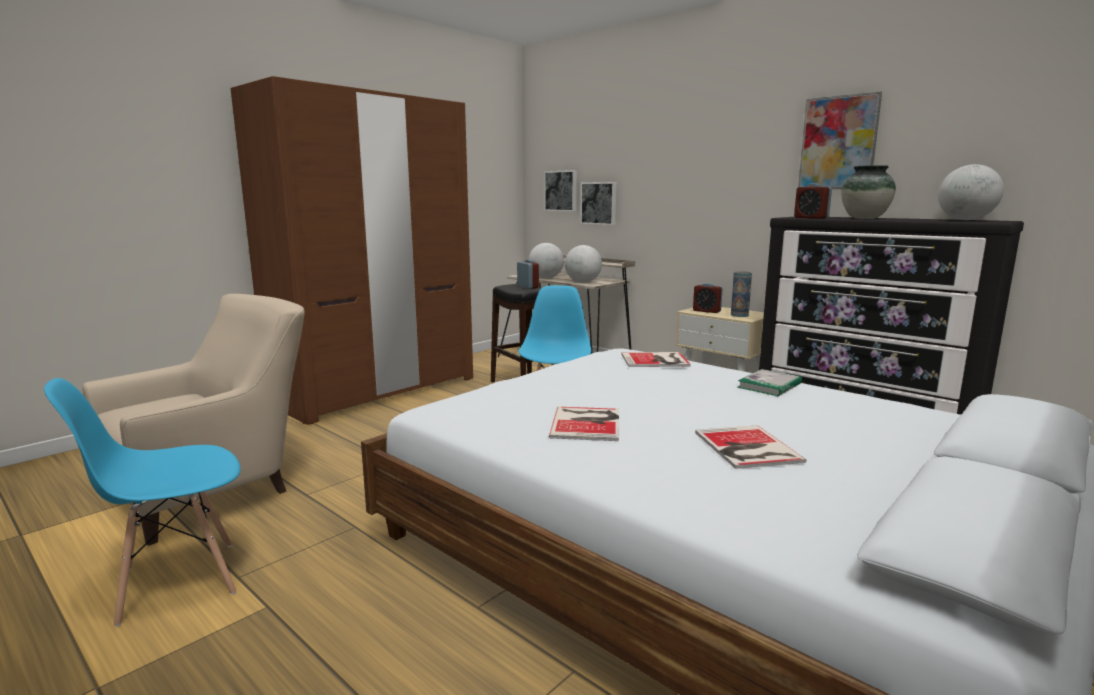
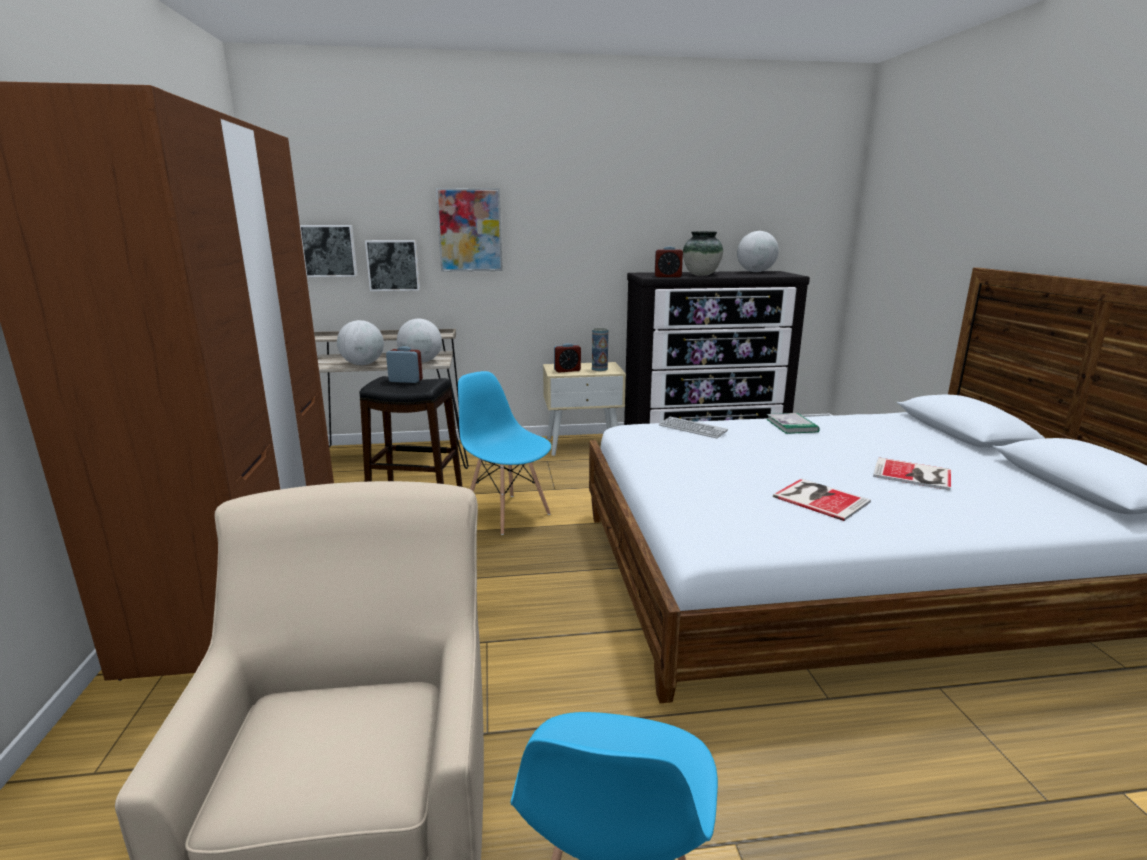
camera: 50 degrees left, 5 degrees up
book [621,352,691,367] -> keyboard [659,417,728,438]
picture [798,92,882,189] -> picture moved to [436,188,503,272]

